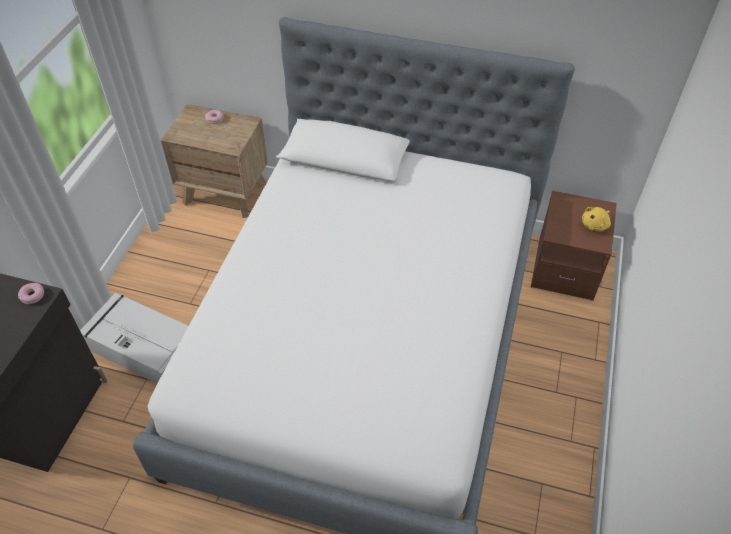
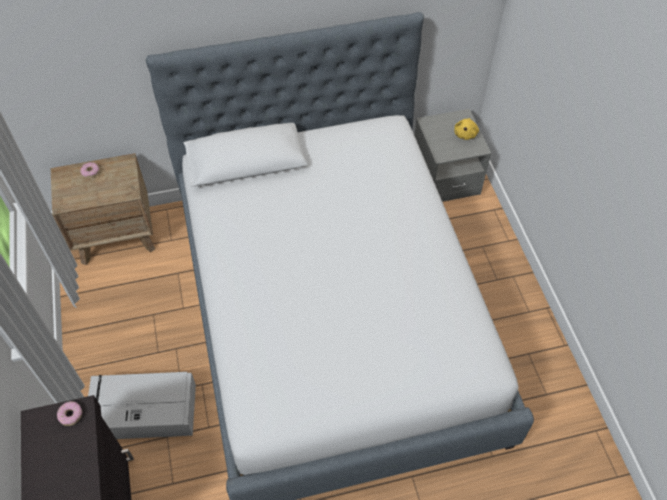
camera: 30 degrees left, 5 degrees up
brown nightstand [531,191,617,301] -> grey nightstand [414,109,491,202]

